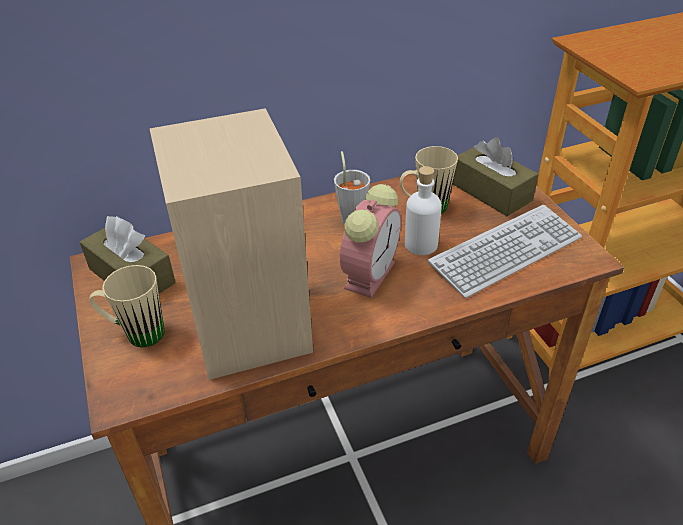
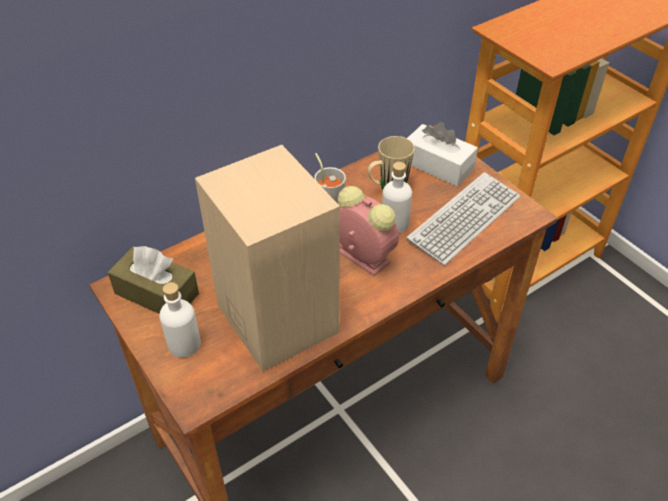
camera: 15 degrees left, 5 degrees up
beige mug [90,265,165,347] -> white bottle [159,282,201,358]
alarm clock [340,184,401,298] -> alarm clock turned 60 degrees counterclockwise [337,186,399,276]
brown tissue box [453,137,539,216] -> white tissue box [407,122,478,187]

